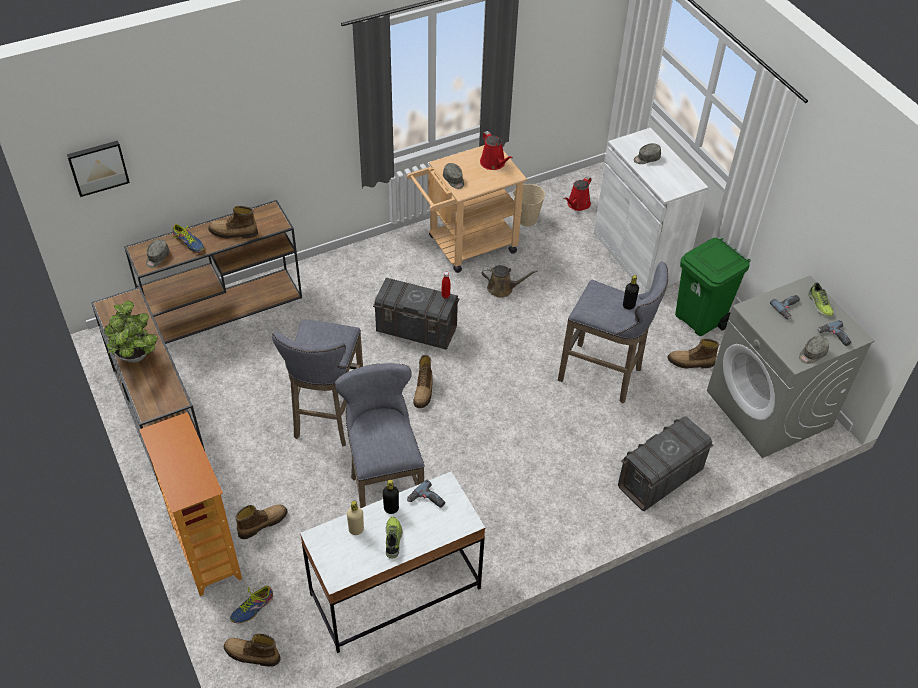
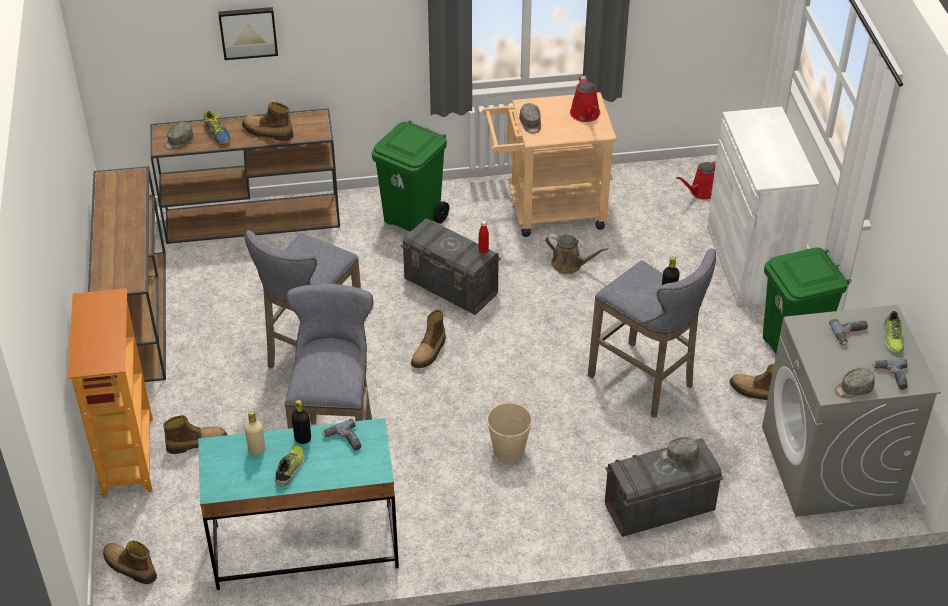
camera: 20 degrees right, 5 degrees down
picture [67,141,130,197] -> picture moved to [218,7,278,60]
potted plant [104,301,158,363] -> none
shoe [230,584,273,623] -> none
white desk [300,471,485,653] -> turquoise desk [198,418,399,590]
beige bucket [513,183,546,226] -> beige bucket moved to [487,402,532,463]
grey cap [633,143,661,164] -> grey cap moved to [660,437,699,463]
none -> green trash can [372,121,449,232]

